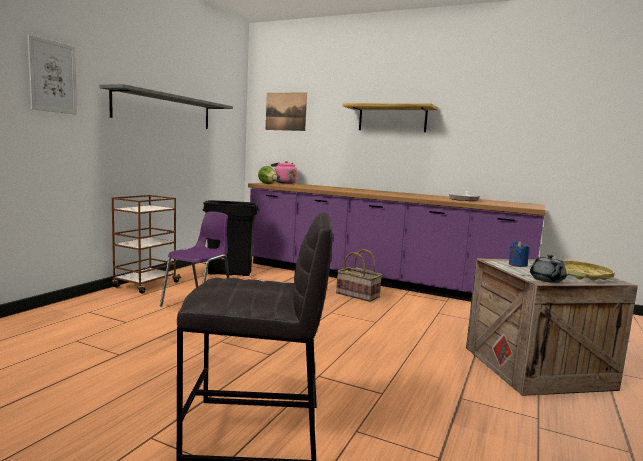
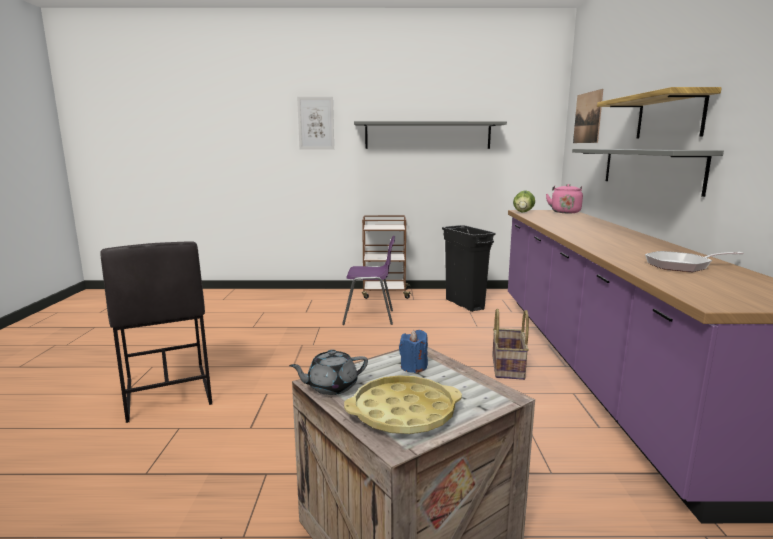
camera: 65 degrees right, 5 degrees up
none -> grey shelf [572,149,724,197]

